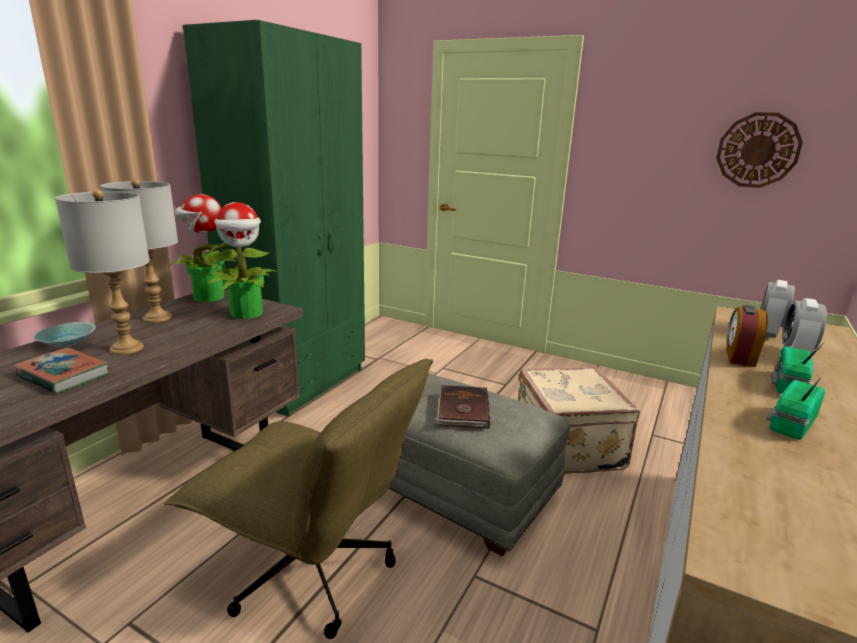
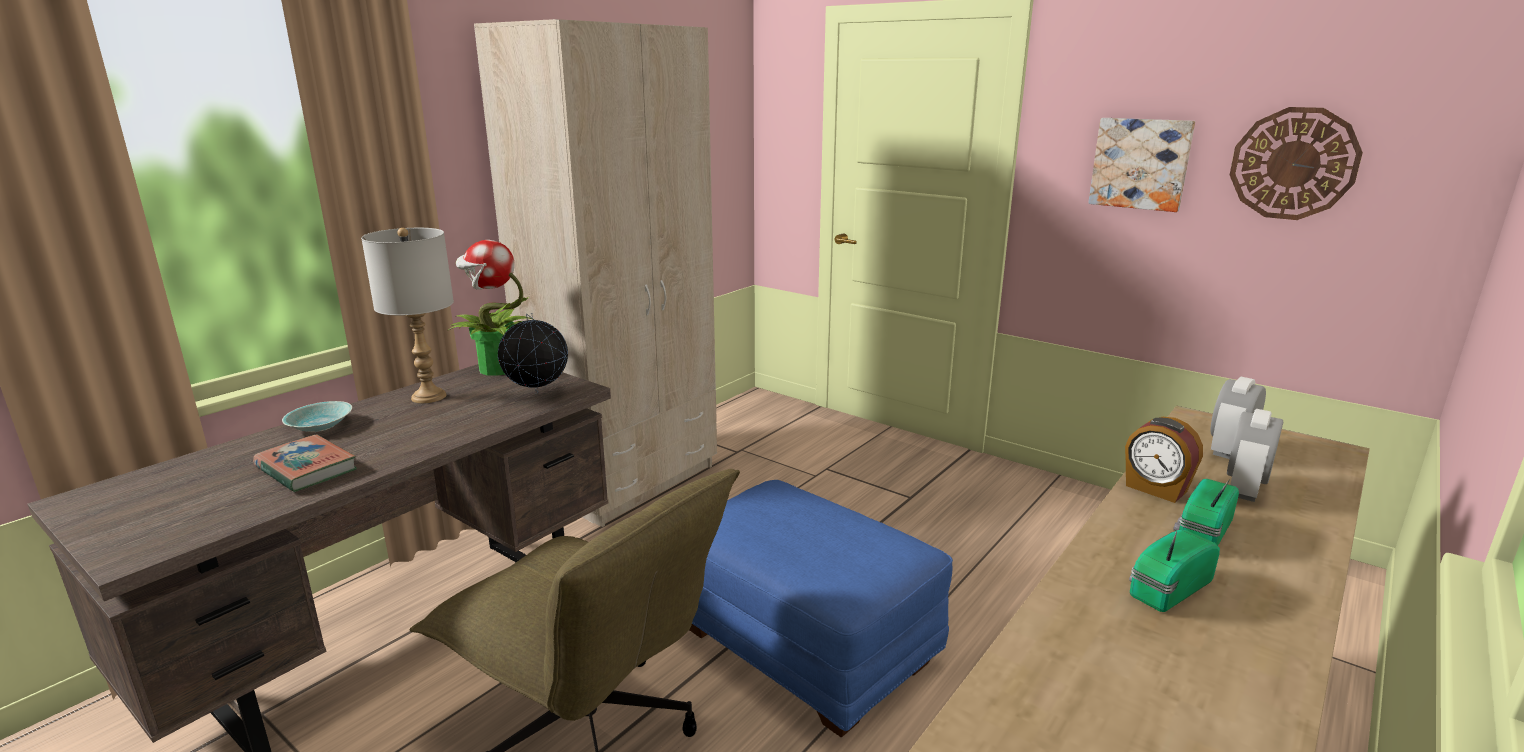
camera: 10 degrees right, 0 degrees up
grey table lamp [55,189,150,355] -> none
green wardrobe [183,20,365,417] -> beige wardrobe [474,19,717,527]
potted plant [205,202,277,319] -> globe [498,313,568,394]
grey ottoman [388,373,570,556] -> blue ottoman [689,480,953,737]
brown book [434,385,490,429] -> none
beige suitcase [518,367,640,474] -> none
alarm clock [726,305,768,367] -> alarm clock turned 75 degrees counterclockwise [1125,417,1203,503]
none -> picture [1088,118,1195,212]

